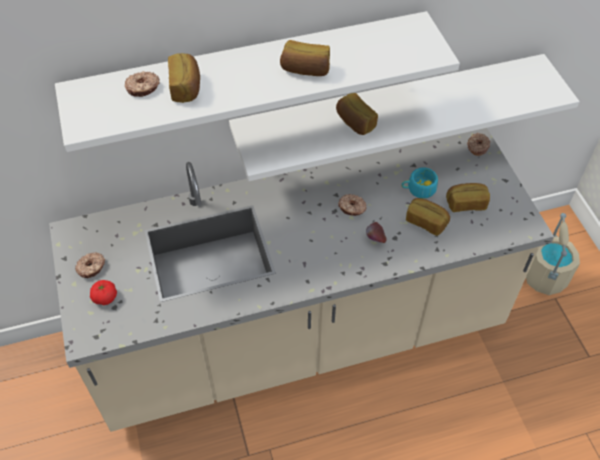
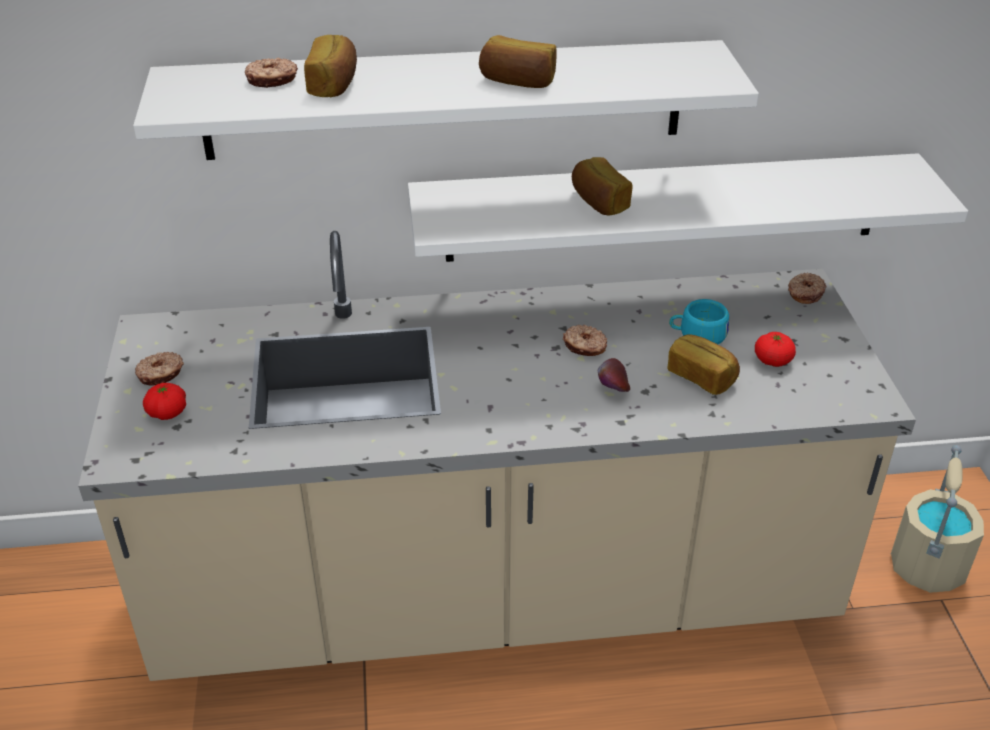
camera: 10 degrees right, 15 degrees down
bread [446,183,490,212] -> tomato [755,332,796,367]

